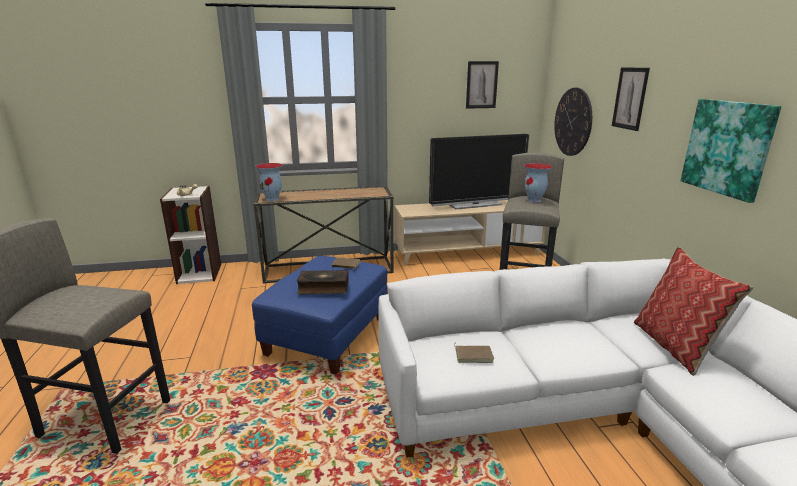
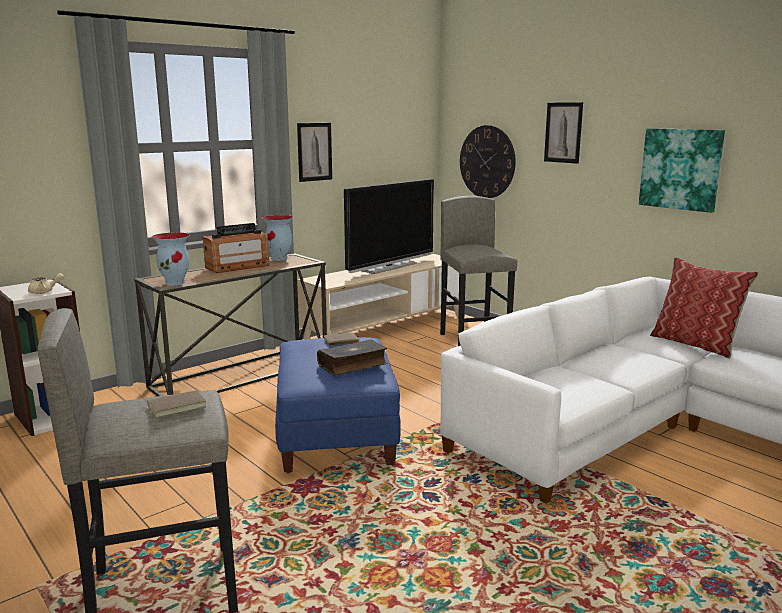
camera: 30 degrees left, 5 degrees down
brown book [454,342,494,363] -> brown book moved to [144,390,206,418]
picture [466,61,499,109] -> picture moved to [297,123,332,182]
vase [524,163,552,203] -> vase moved to [261,215,293,261]
none -> radio [203,223,270,273]

